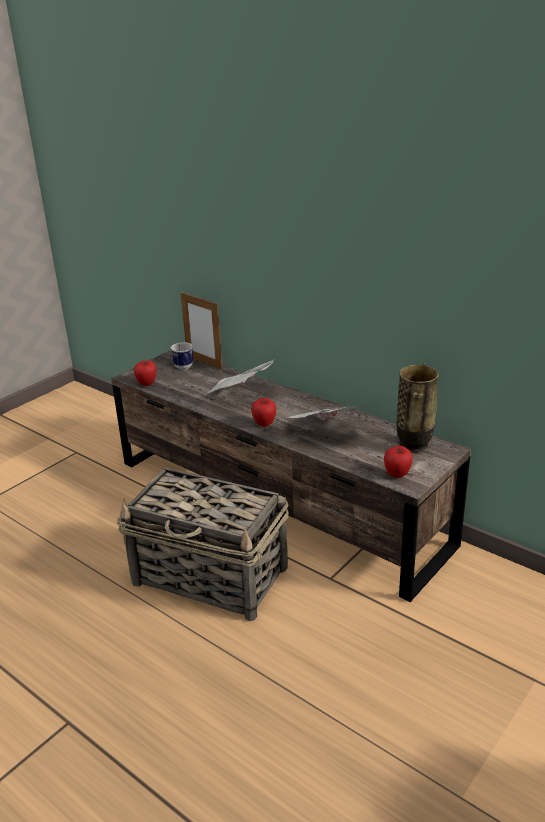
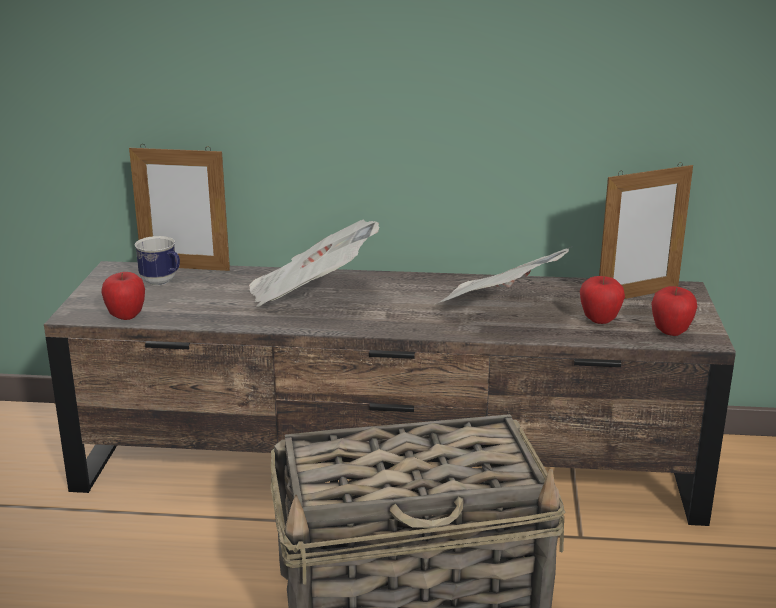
camera: 35 degrees left, 5 degrees down
apple [251,398,276,427] -> apple moved to [580,276,625,324]
vase [396,363,439,453] -> picture frame [599,162,693,299]

